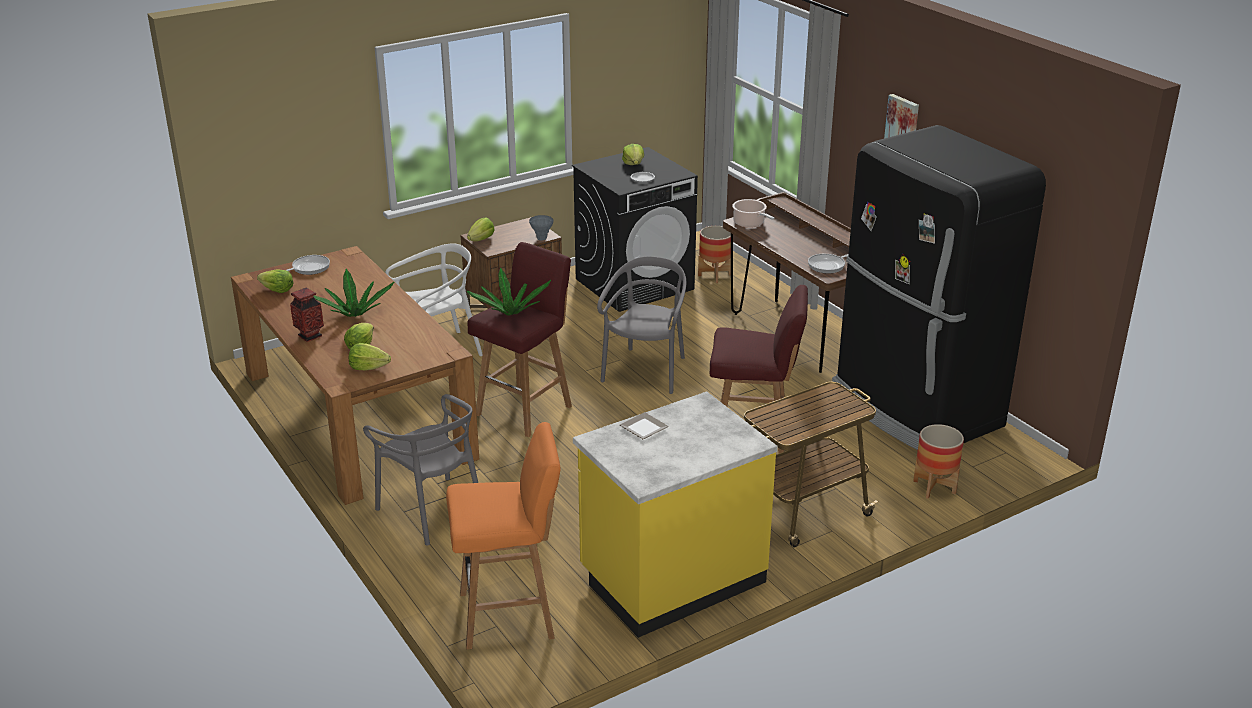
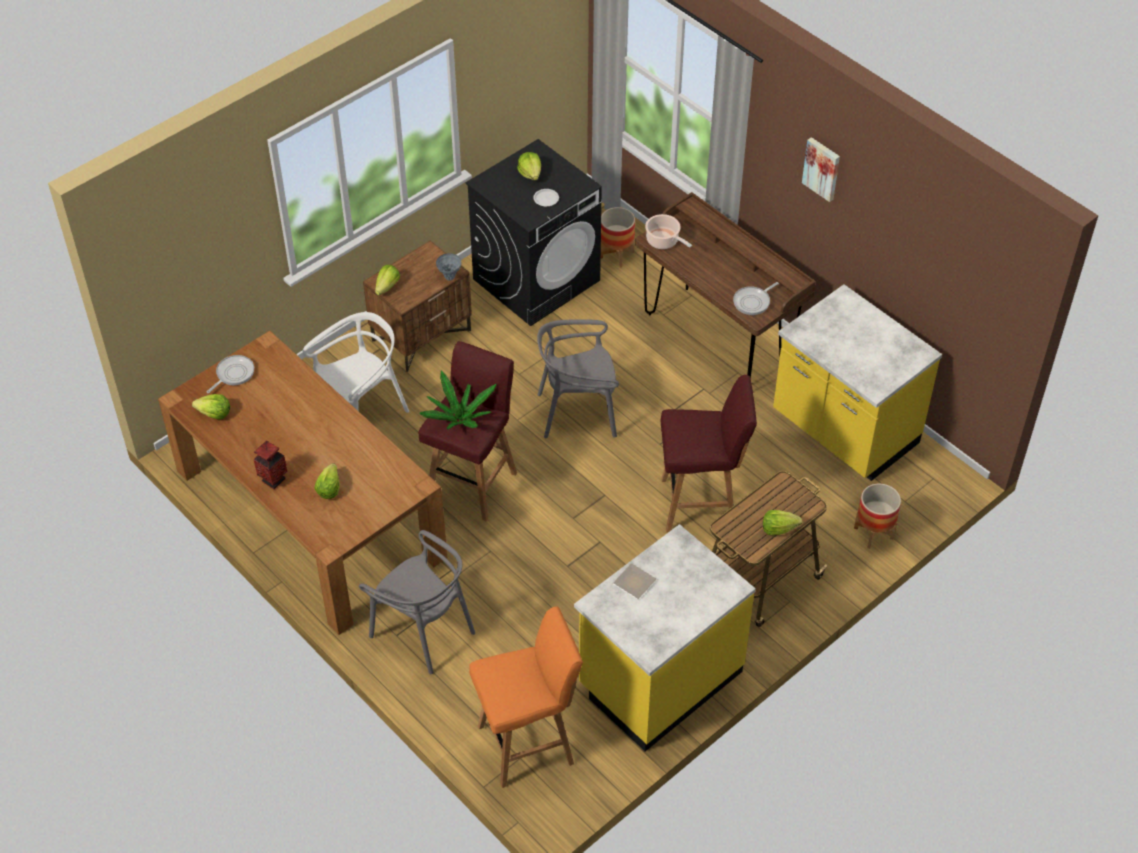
camera: 10 degrees left, 20 degrees up
potted plant [313,269,394,317] -> none
lettuce [349,343,391,370] -> lettuce moved to [763,510,802,535]
grey chair [597,256,686,394] -> grey chair turned 105 degrees counterclockwise [537,319,619,438]
black fridge [832,125,1046,450] -> yellow counter [773,284,942,481]

